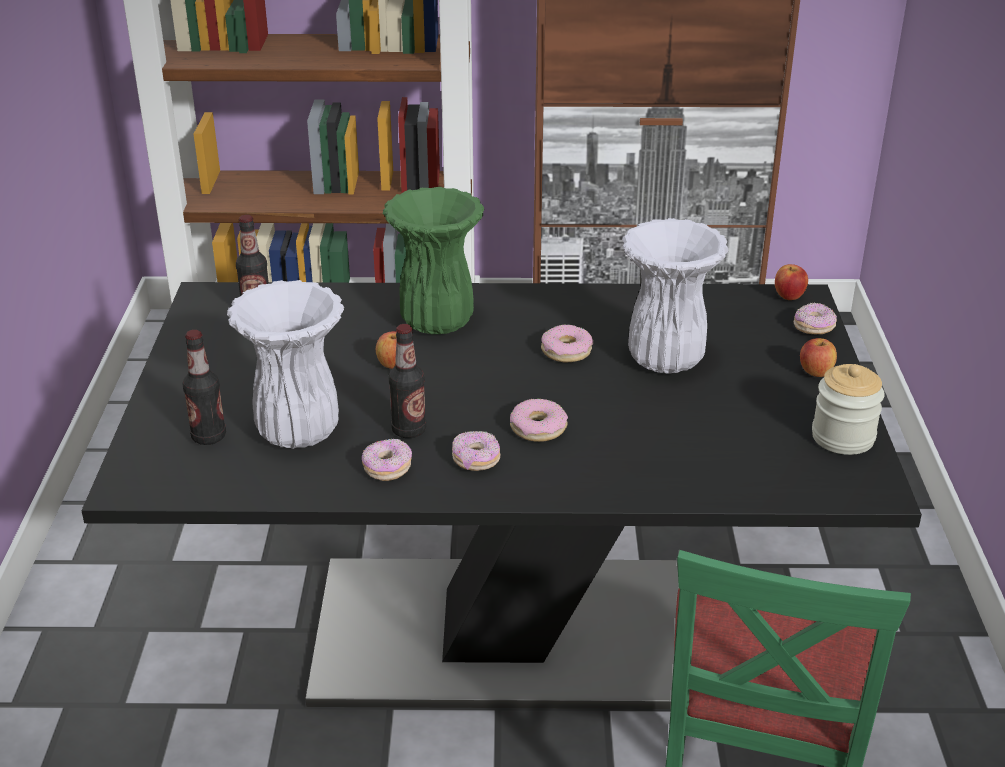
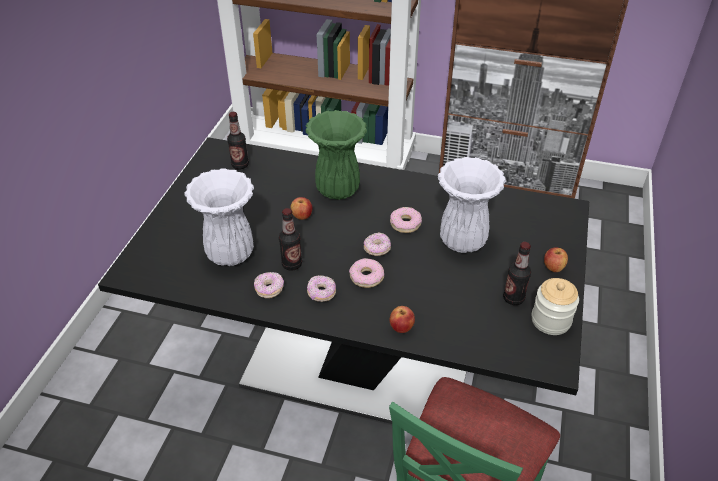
camera: 15 degrees right, 10 degrees up
bottle [183,330,226,445] -> bottle moved to [503,242,531,305]
apple [775,264,808,300] -> apple moved to [390,306,415,333]
donut [794,303,837,334] -> donut moved to [364,232,391,256]

